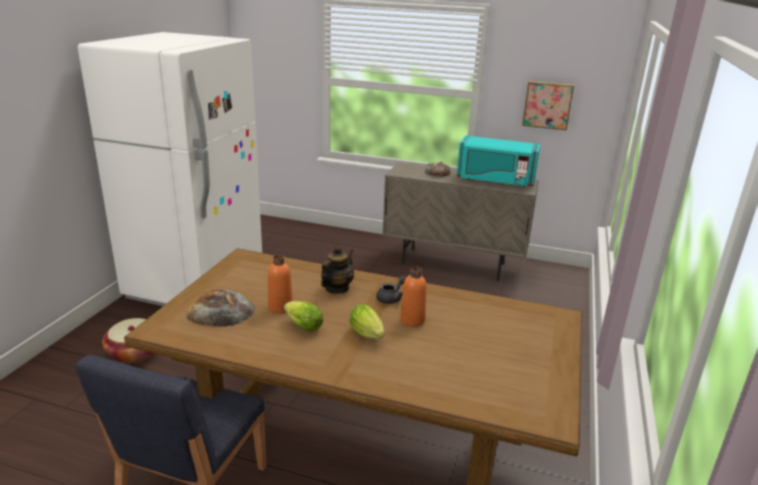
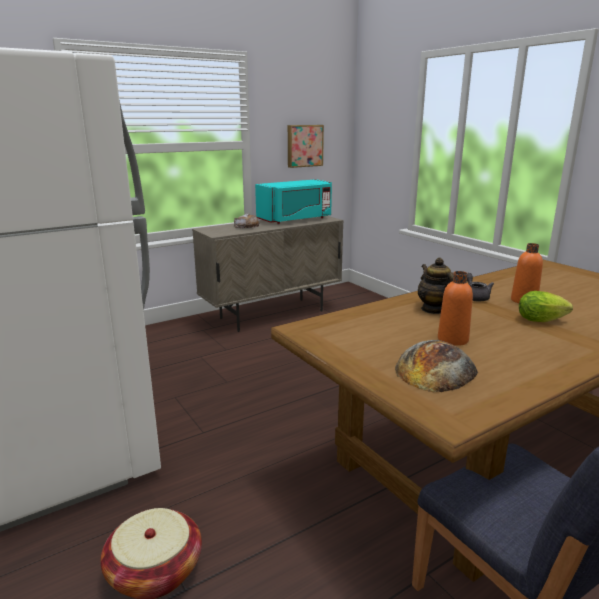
camera: 50 degrees left, 5 degrees down
lettuce [284,301,323,332] -> none

